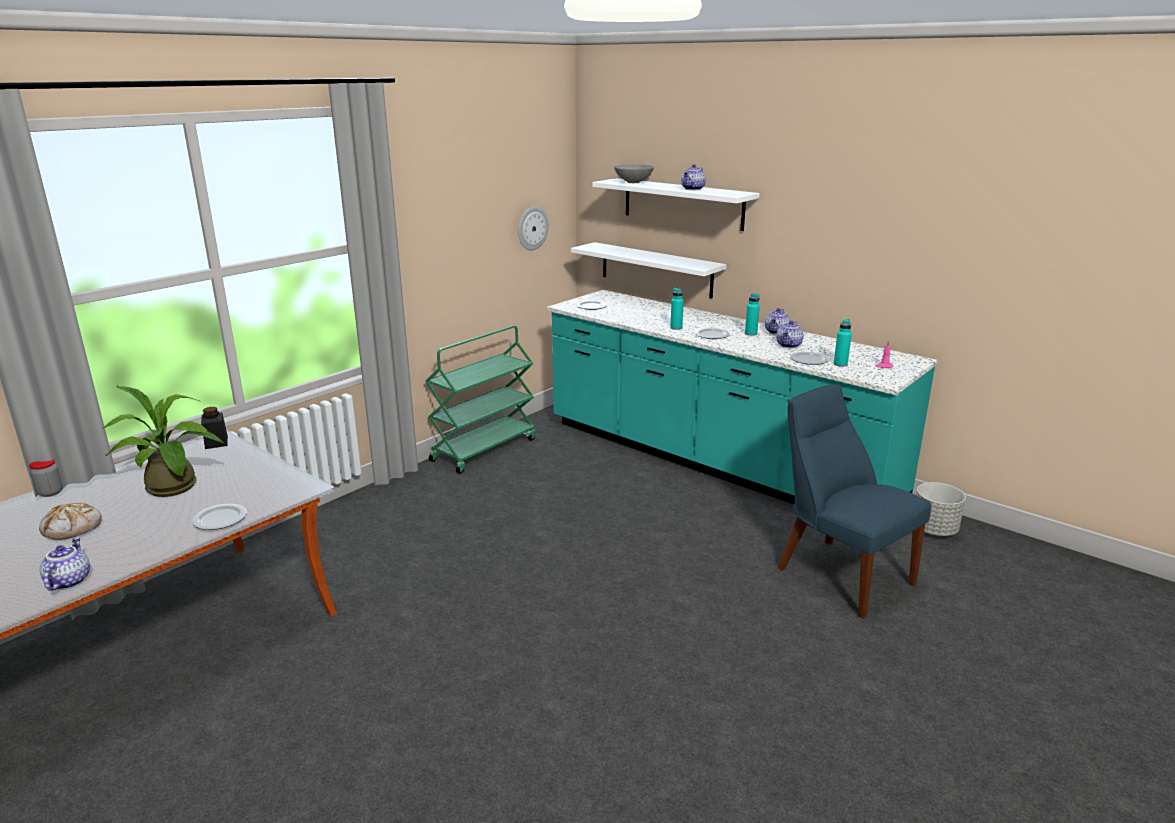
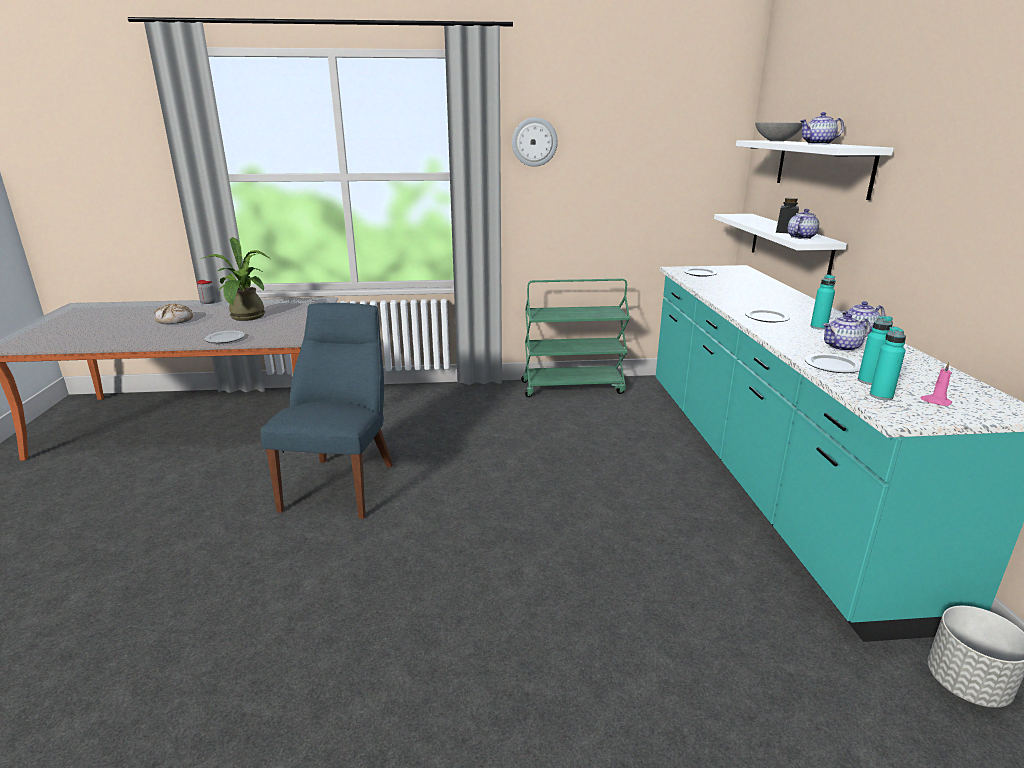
camera: 45 degrees right, 0 degrees up
teapot [40,537,90,591] -> teapot moved to [788,209,819,239]
black jar [201,407,228,449] -> black jar moved to [776,198,799,233]
wall clock [518,206,548,250] -> wall clock moved to [512,117,558,167]
turquoise bottle [670,288,684,330] -> turquoise bottle moved to [870,326,906,400]
blue chair [777,384,931,619] -> blue chair moved to [261,303,393,519]

